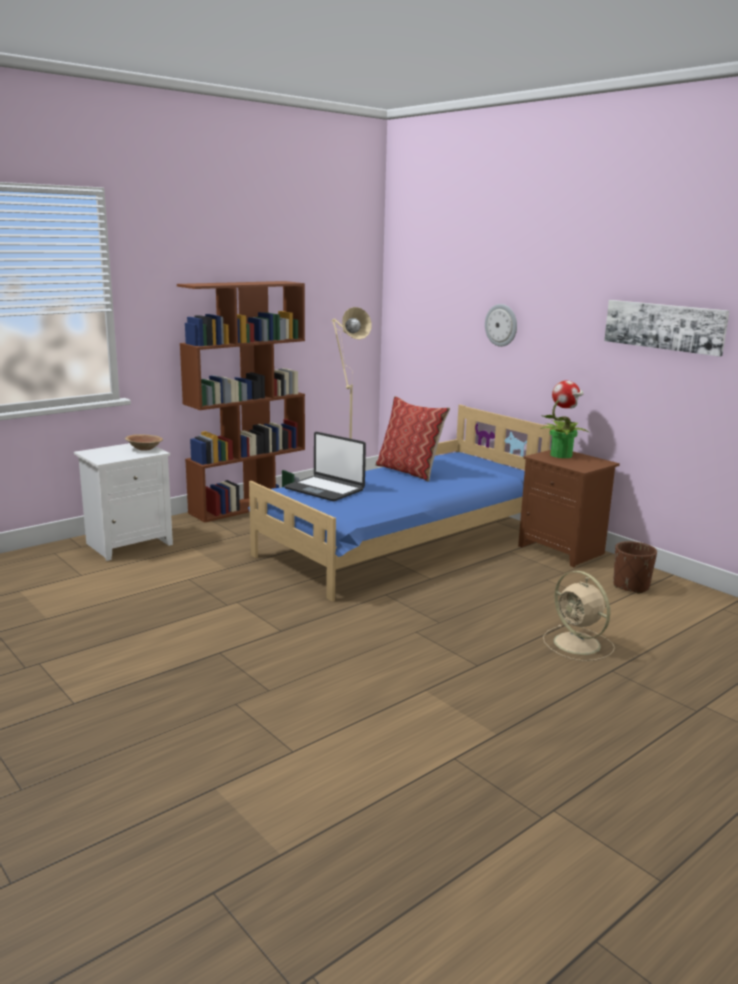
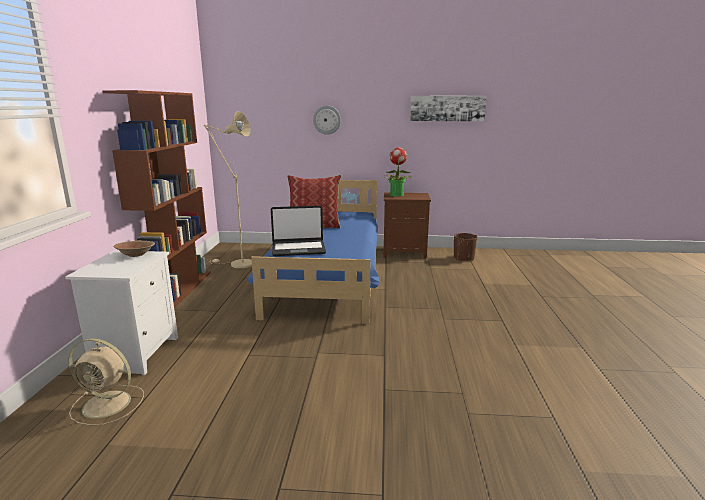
camera: 45 degrees left, 0 degrees up
beige fan [543,571,615,661] -> beige fan moved to [69,338,144,426]

